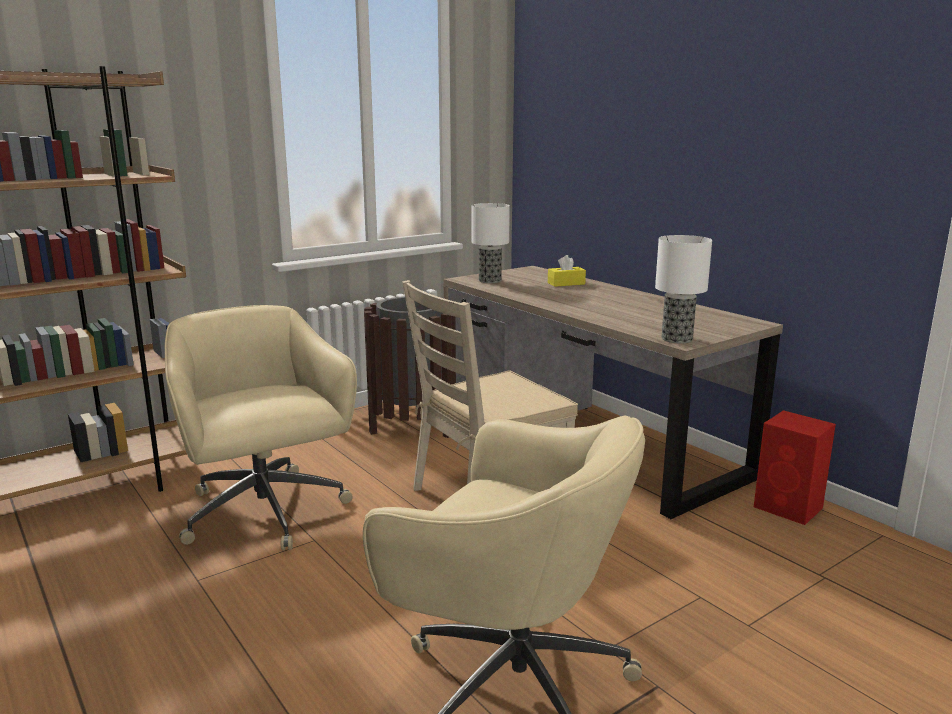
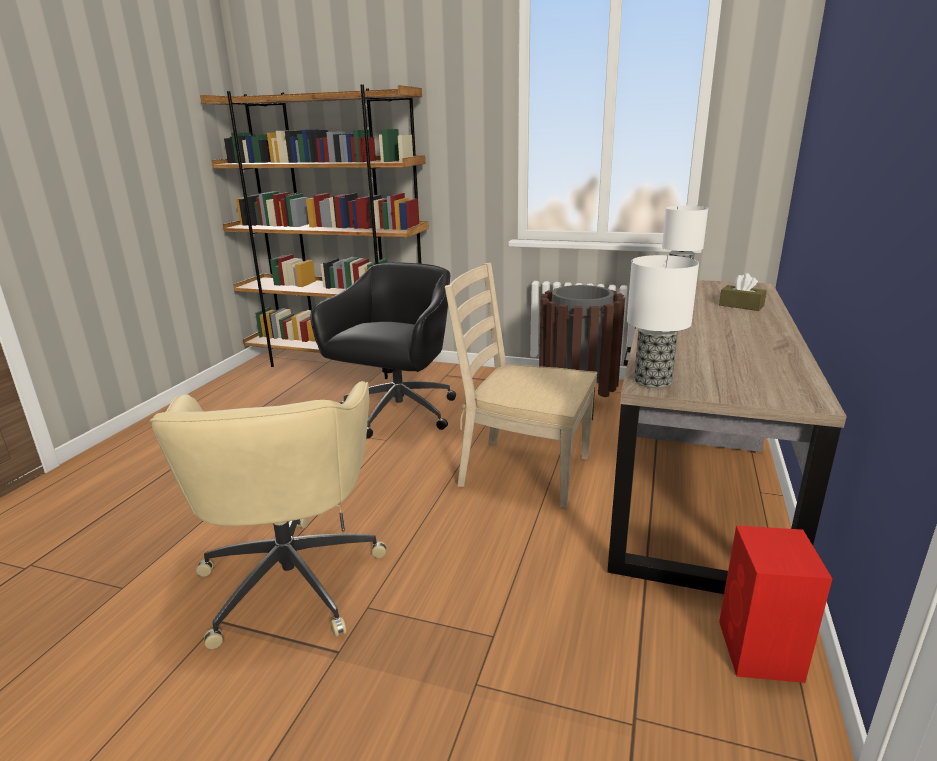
camera: 55 degrees right, 5 degrees up
beige office chair [165,305,357,550] -> black office chair [311,263,456,439]
yellow tissue box [548,255,586,287] -> brown tissue box [719,273,767,311]

